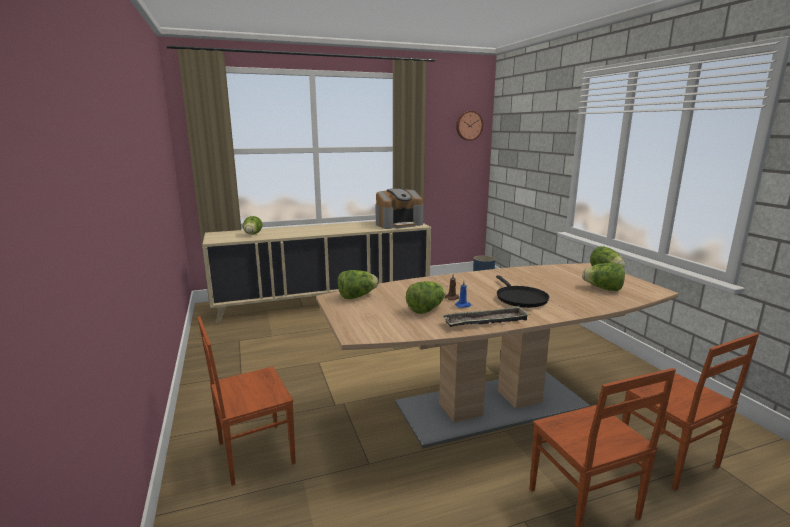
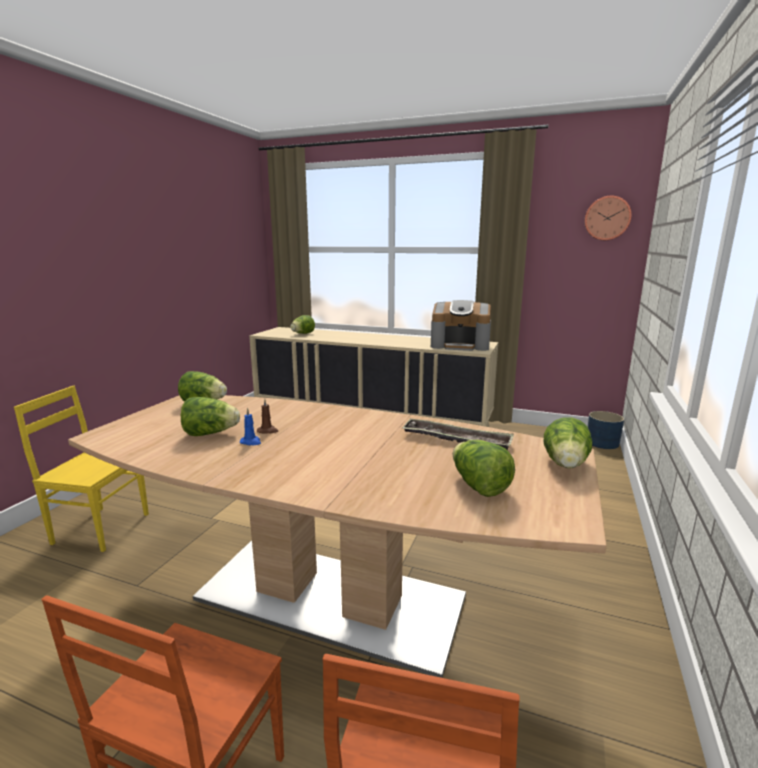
camera: 40 degrees right, 0 degrees up
brown chair [197,316,296,486] -> yellow chair [14,386,149,552]
tray [442,306,530,327] -> tray moved to [402,419,514,450]
black frying pan [496,275,550,308] -> none

